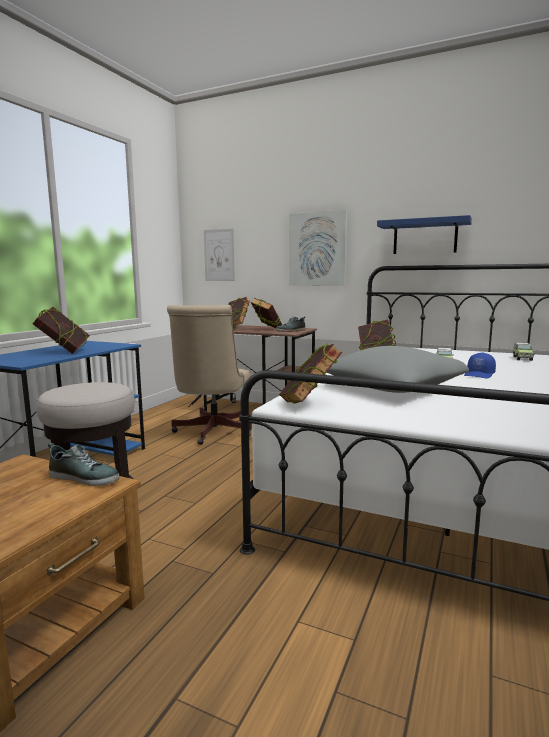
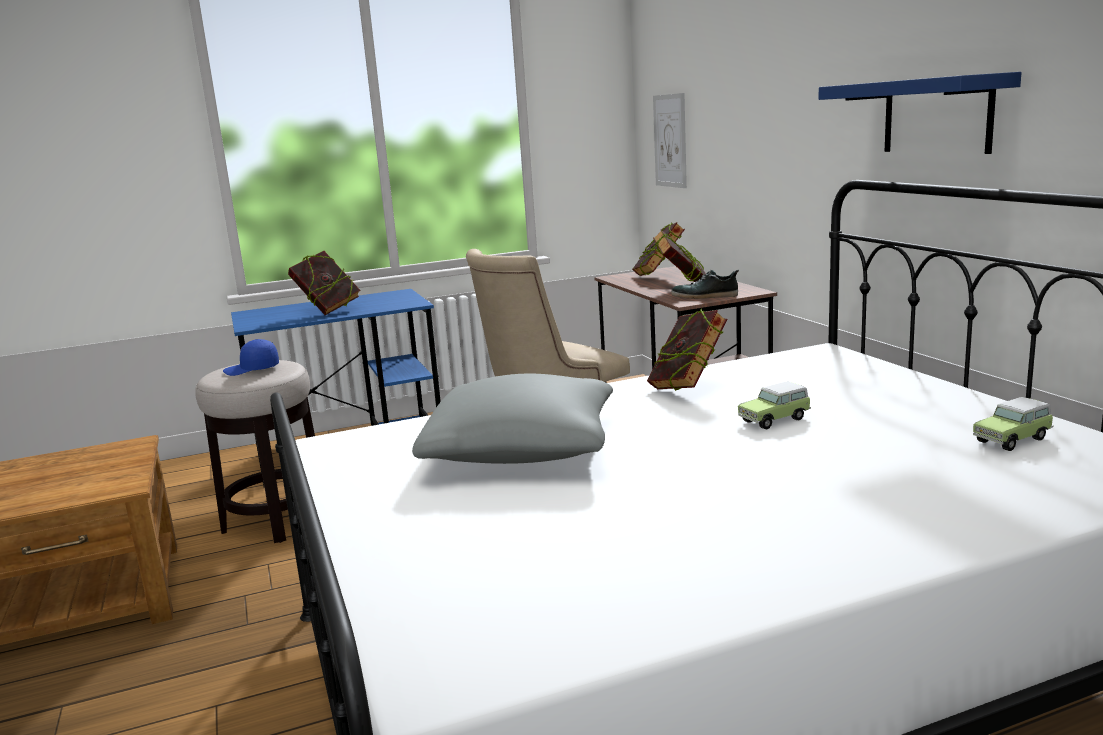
camera: 45 degrees right, 5 degrees up
shoe [48,443,119,486] -> none
book [279,344,342,404] -> none
picture [289,210,347,285] -> none
blue cap [464,353,496,379] -> blue cap moved to [223,339,279,376]

